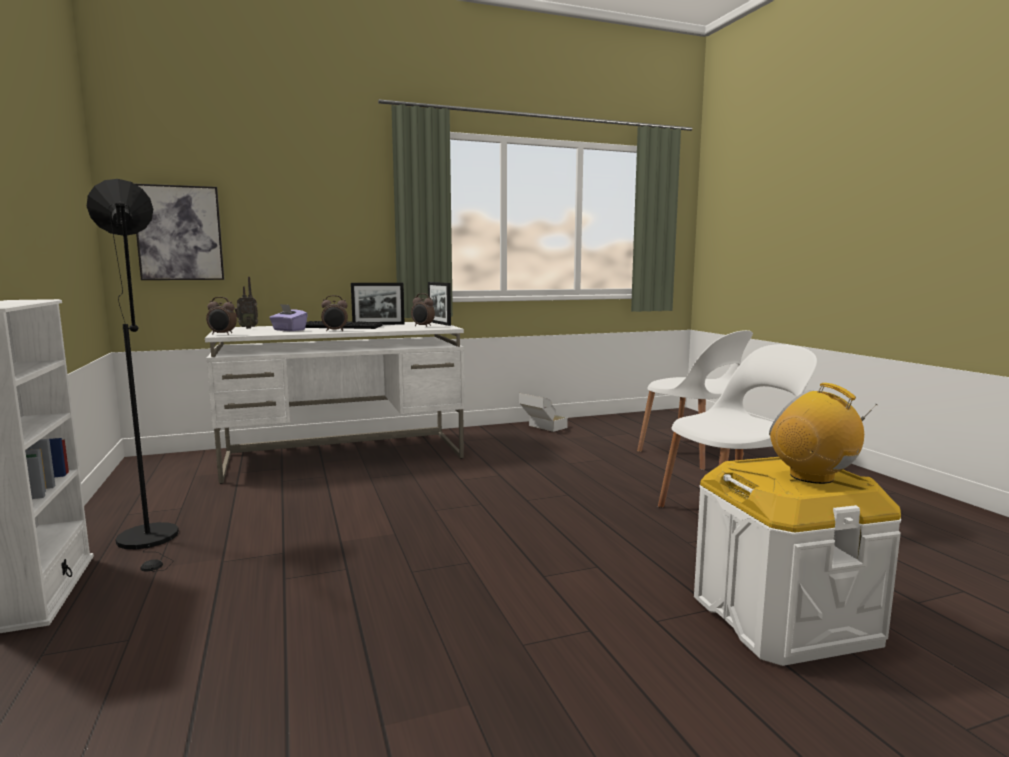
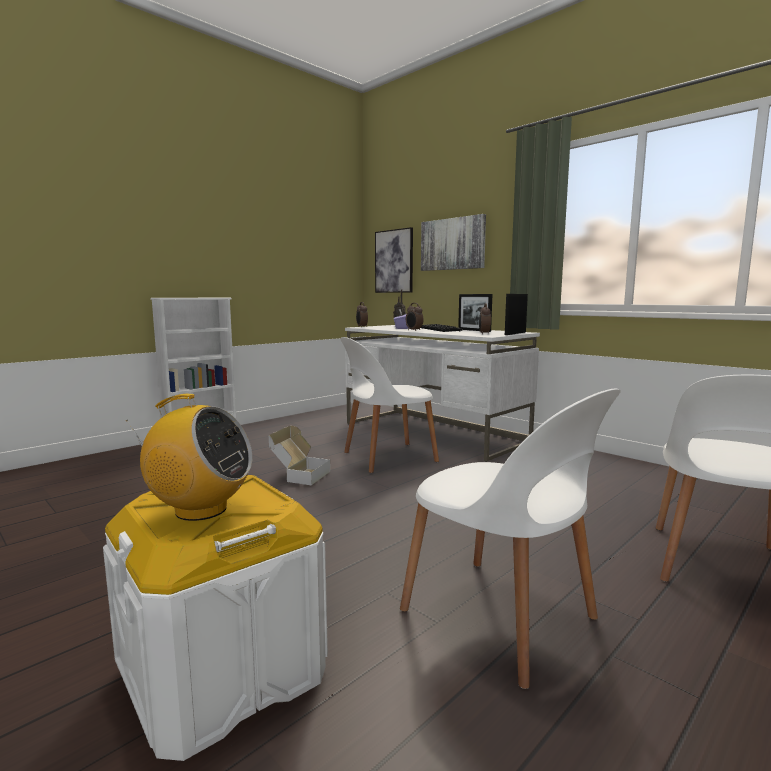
camera: 65 degrees right, 0 degrees up
black floor lamp [87,179,179,572] -> none
cardboard box [519,393,568,432] -> cardboard box moved to [269,426,330,486]
radio [769,383,877,484] -> radio turned 75 degrees clockwise [126,394,252,521]
none -> white chair [340,337,439,473]
none -> picture [421,214,486,271]

